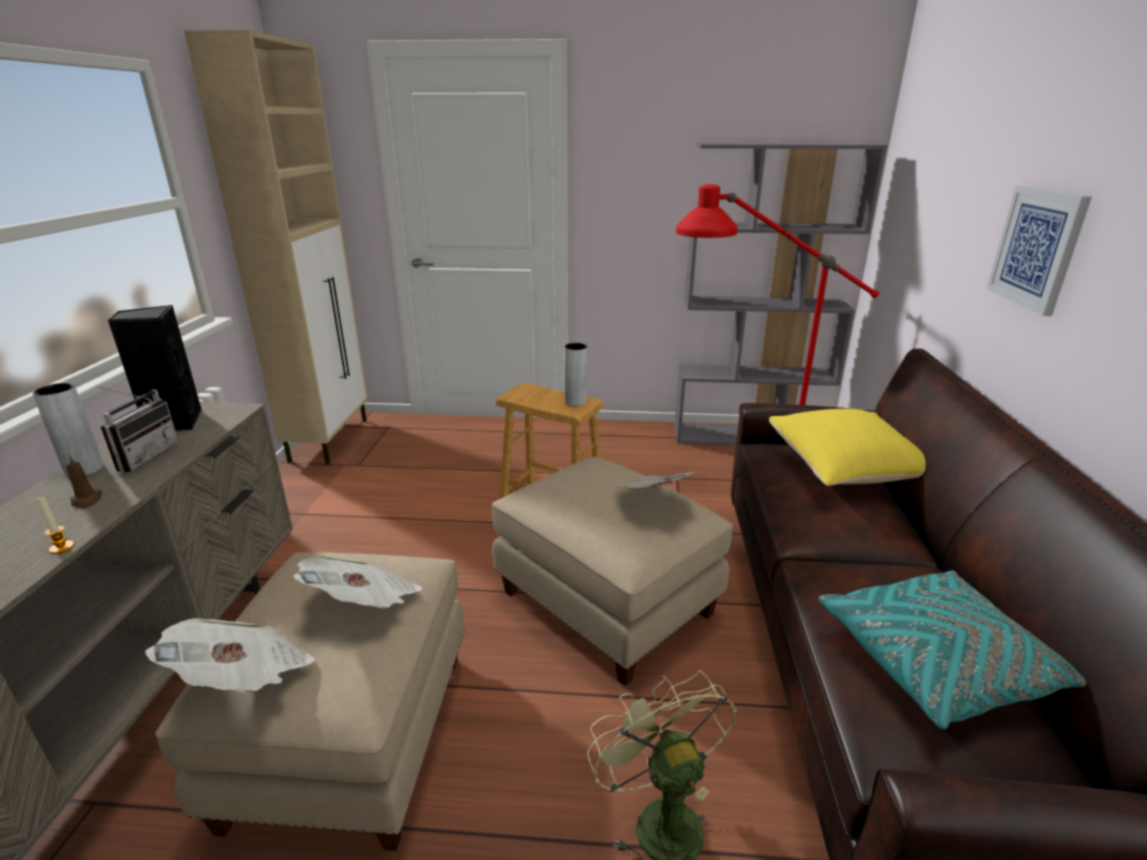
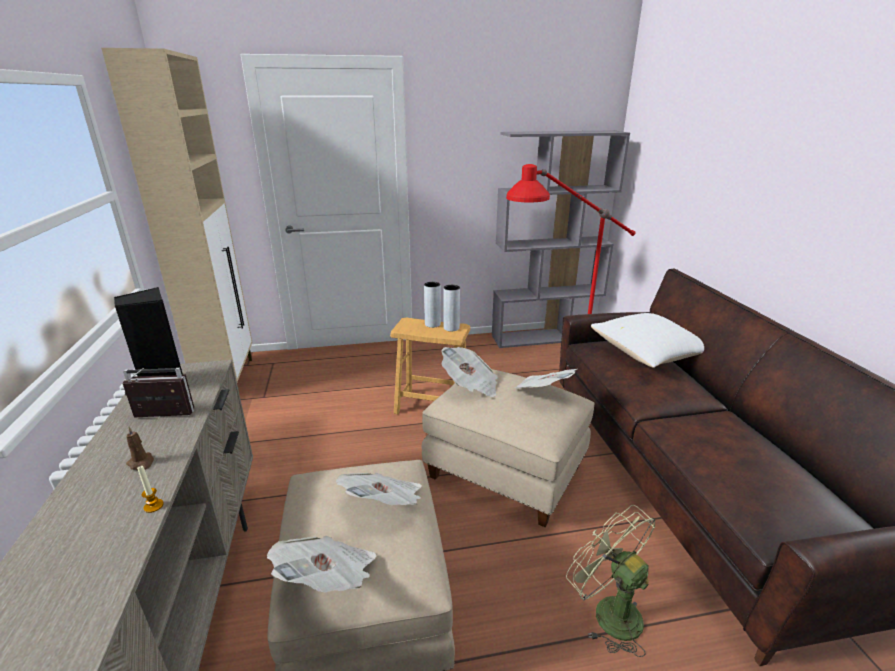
camera: 15 degrees left, 0 degrees up
grey vase [32,383,104,477] -> grey vase moved to [424,282,441,328]
radio [96,386,179,473] -> radio turned 90 degrees counterclockwise [122,368,194,417]
yellow pillow [769,409,926,486] -> white pillow [591,313,704,368]
turquoise pillow [818,570,1086,730] -> none
picture [987,185,1092,316] -> none
none -> newspaper [441,347,498,397]

